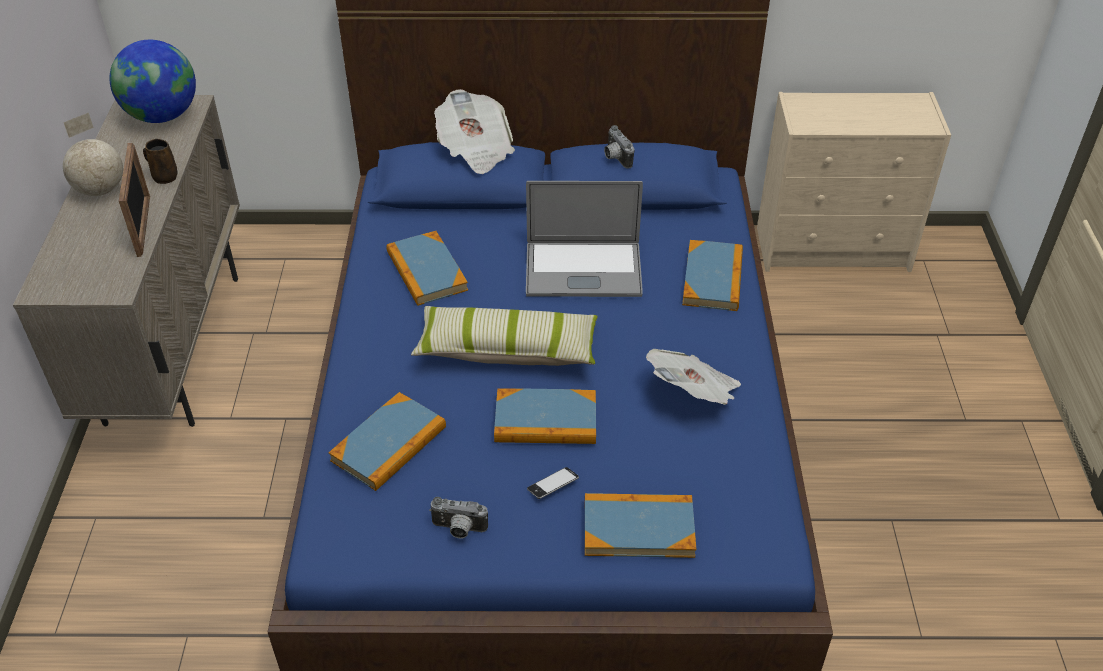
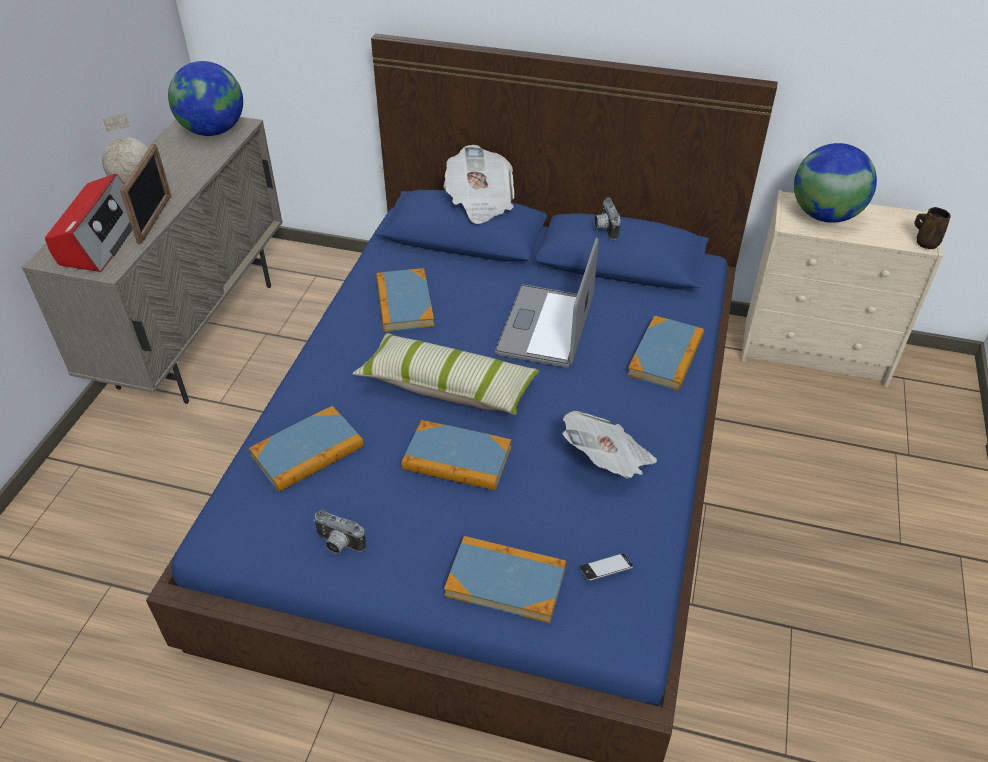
camera: 15 degrees right, 0 degrees up
brown mug [143,139,178,184] -> brown mug moved to [915,207,951,249]
laptop [526,181,643,297] -> laptop turned 90 degrees clockwise [495,238,599,368]
phone [527,467,579,499] -> phone moved to [579,553,633,581]
none -> radio [45,174,132,272]
none -> globe [794,143,877,223]

